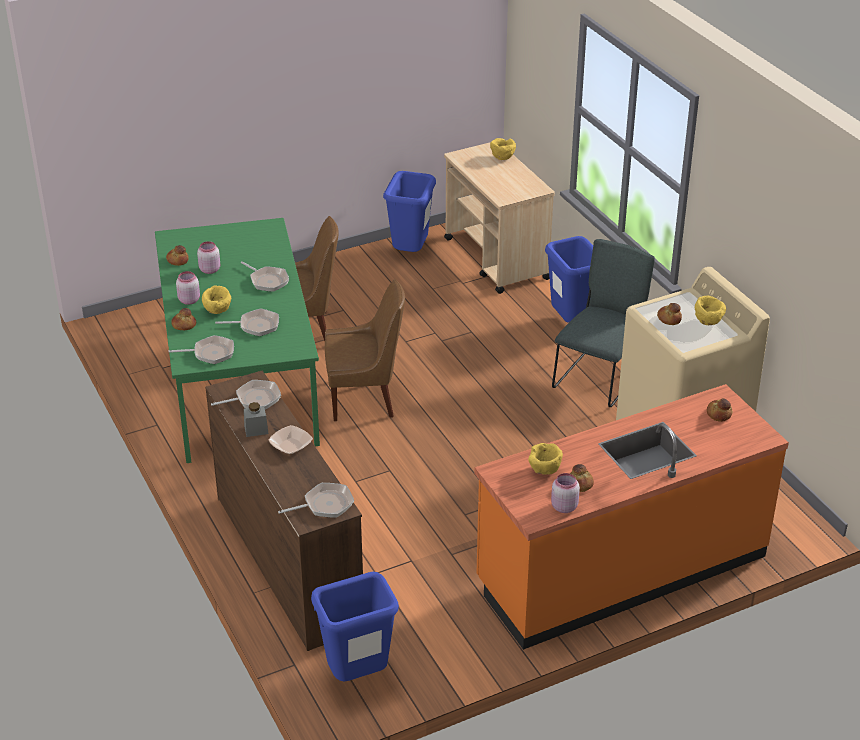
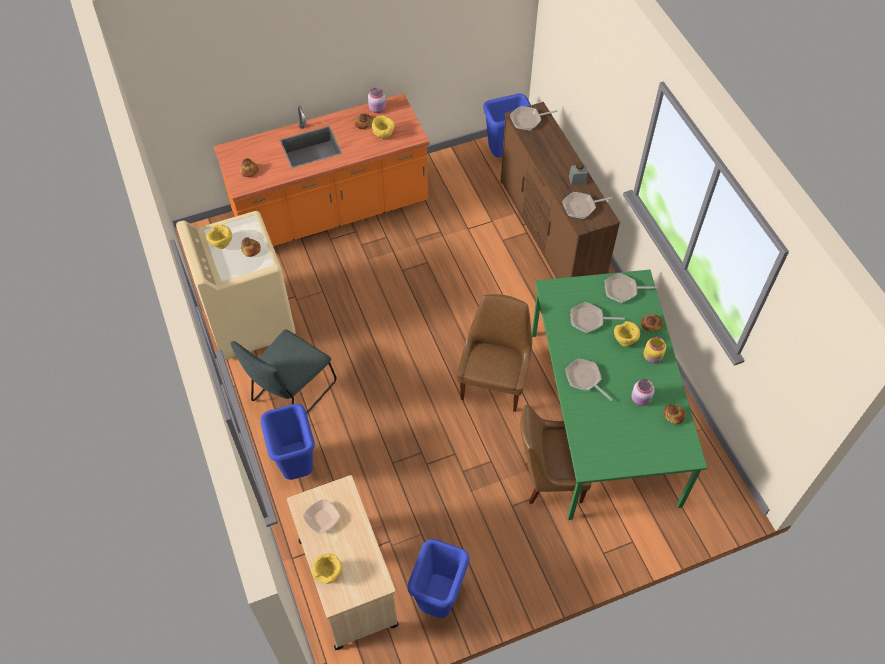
camera: 175 degrees left, 20 degrees up
pink jar [176,271,200,305] -> yellow jar [644,337,666,363]
bowl [269,425,313,454] -> bowl moved to [303,499,340,534]
brown chair [325,279,405,421] -> brown chair turned 105 degrees clockwise [457,294,532,412]

